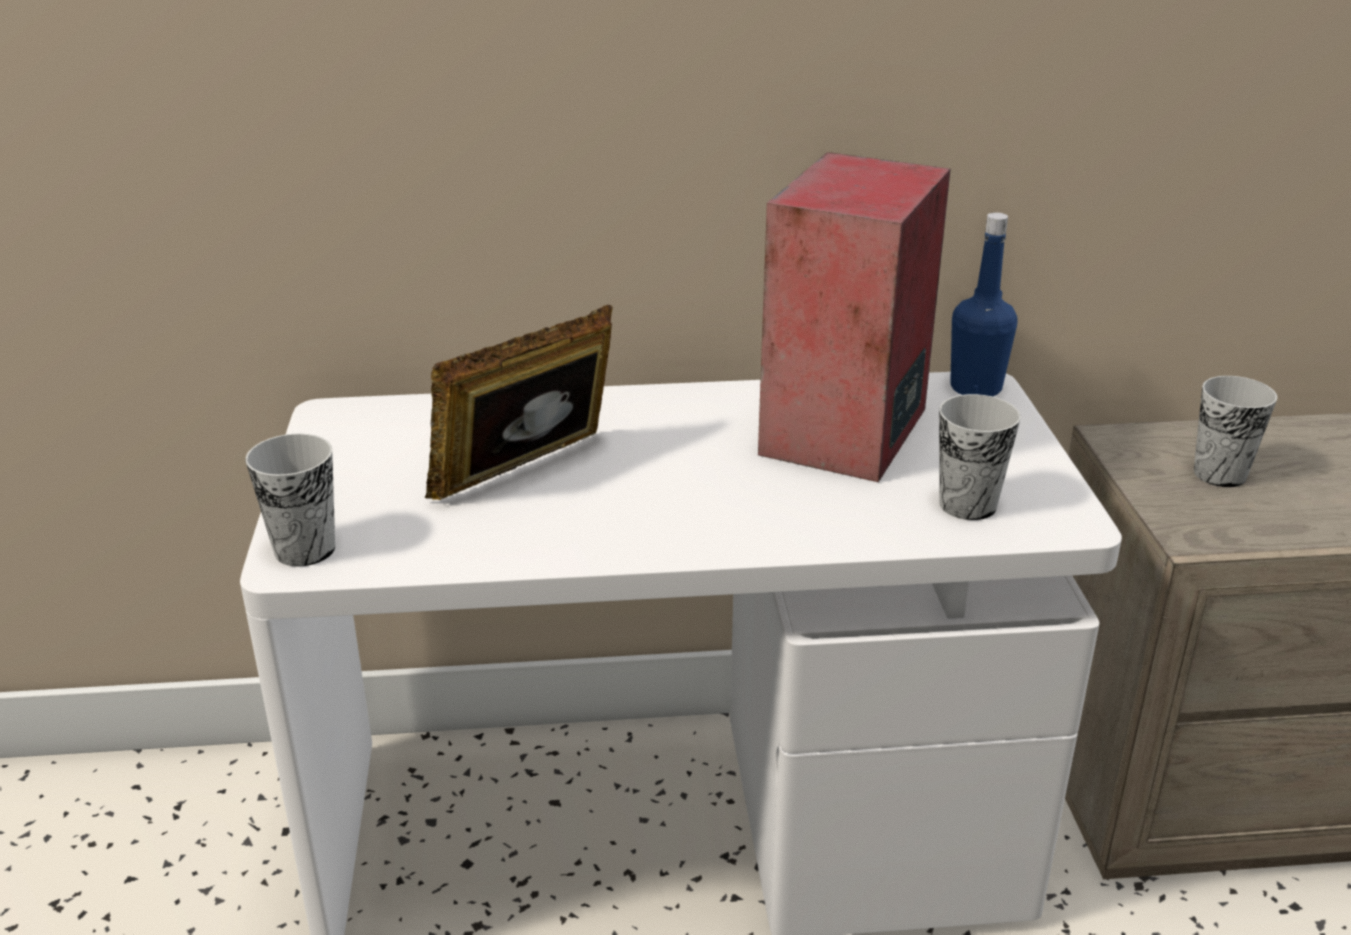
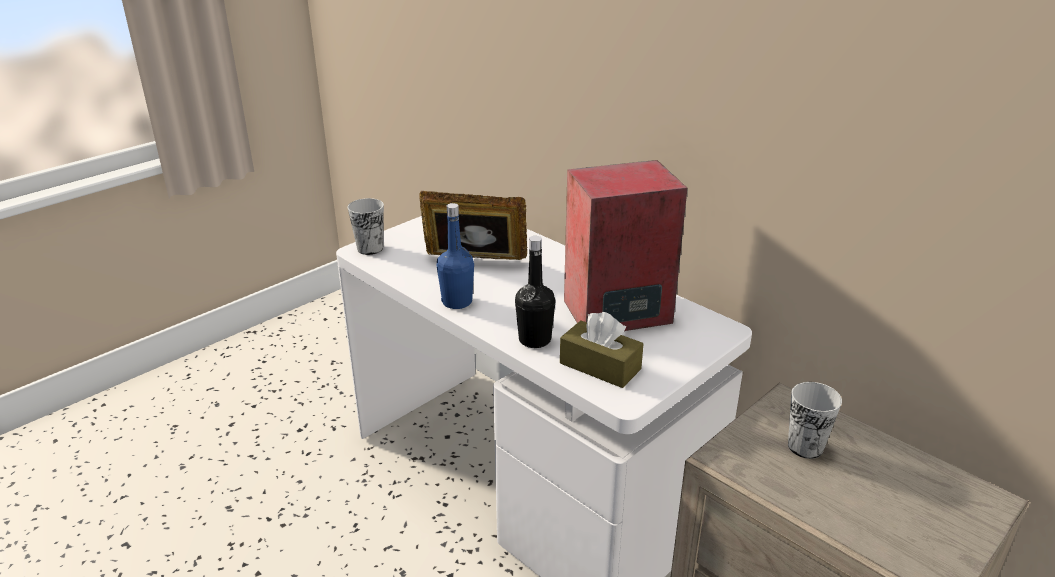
camera: 50 degrees right, 0 degrees up
cup [939,394,1021,520] -> brown tissue box [560,312,643,388]
blue bottle [950,212,1018,396] -> blue bottle moved to [437,203,474,309]
none -> black bottle [515,236,556,348]

